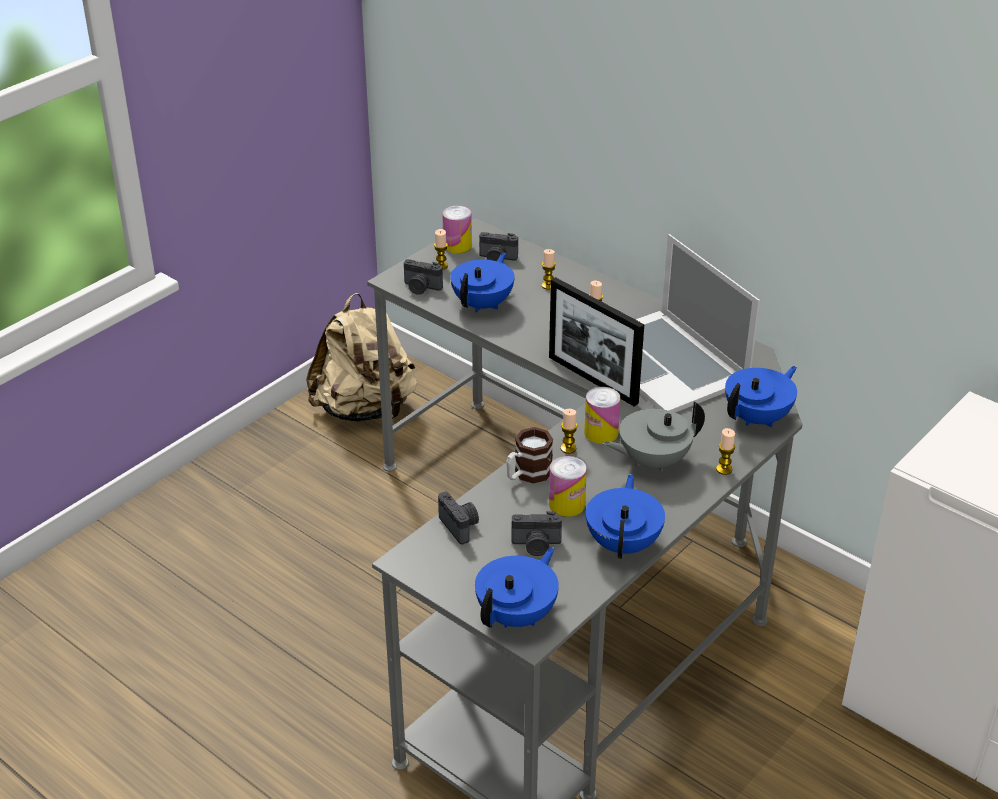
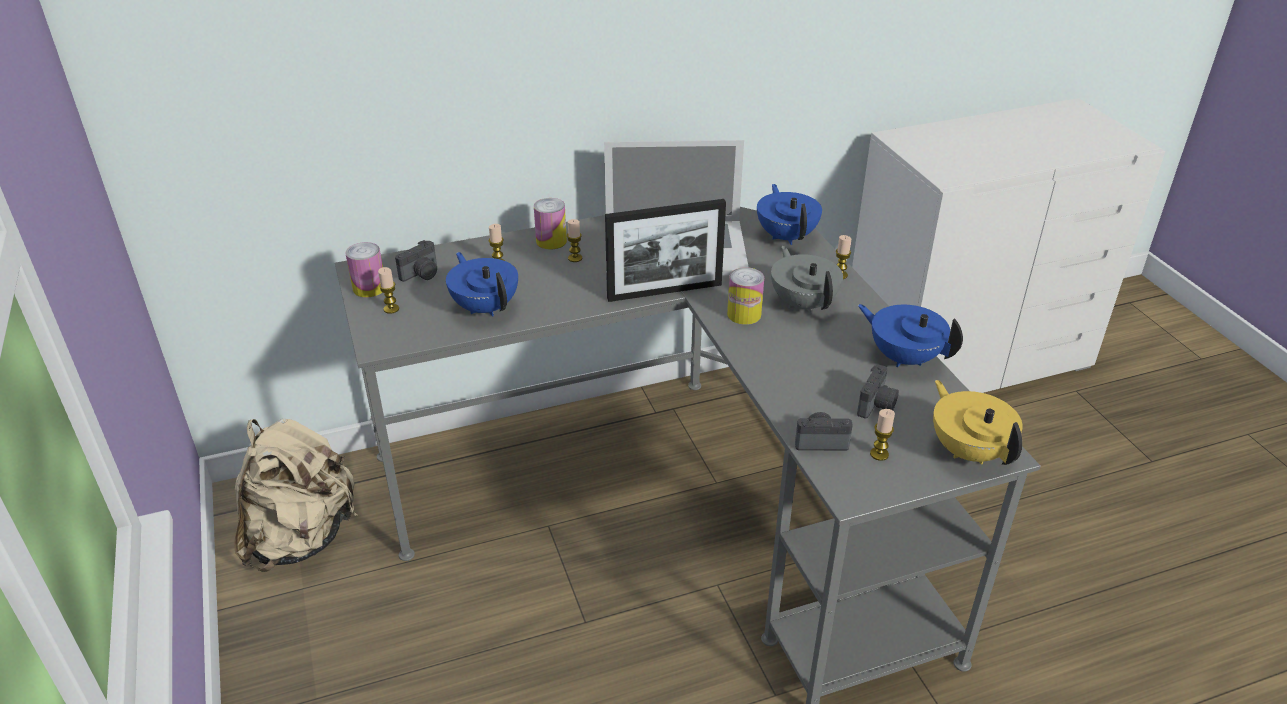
camera: 60 degrees left, 0 degrees up
camera [404,259,443,295] -> none
blue teapot [475,547,559,628] -> yellow teapot [933,380,1023,465]
mug [506,427,553,483] -> none
can [549,456,587,517] -> can moved to [534,198,567,249]
candle [561,409,577,454] -> candle moved to [870,409,895,461]
grey teapot [603,401,705,472] -> grey teapot turned 150 degrees clockwise [771,246,843,314]

